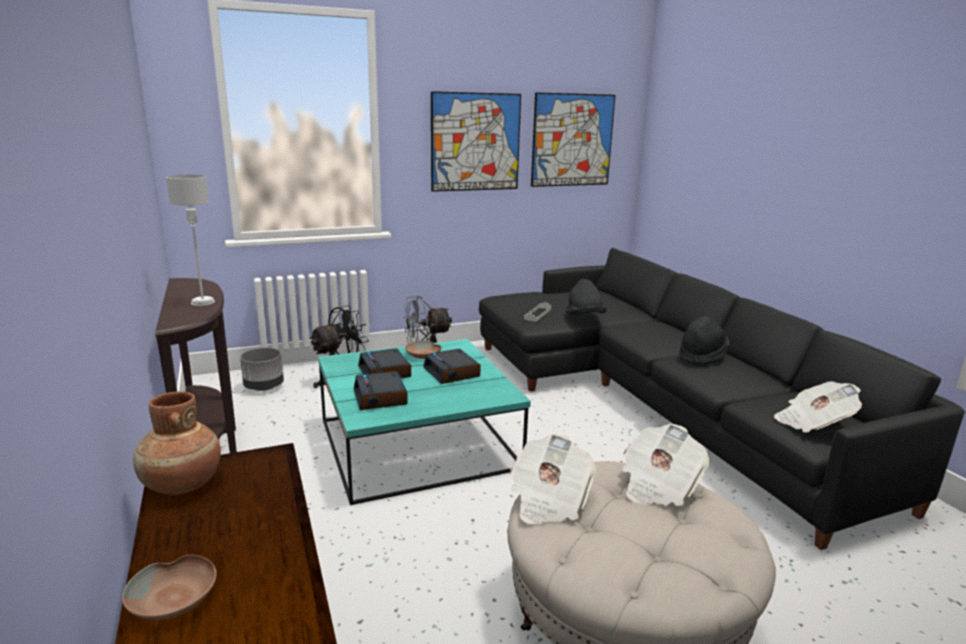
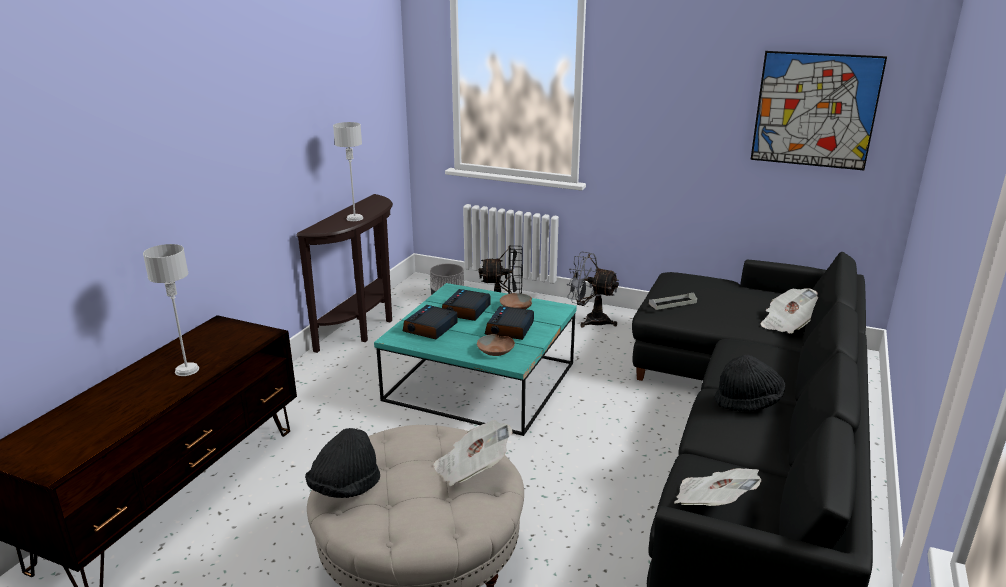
camera: 45 degrees right, 5 degrees up
brown bowl [122,555,217,620] -> brown bowl moved to [477,334,515,356]
brown vase [133,391,221,495] -> none
picture [431,91,521,192] -> none
newspaper [510,434,597,524] -> newspaper moved to [761,288,818,333]
black hat [566,279,607,315] -> black hat moved to [305,428,380,498]
none -> grey table lamp [143,244,199,376]

